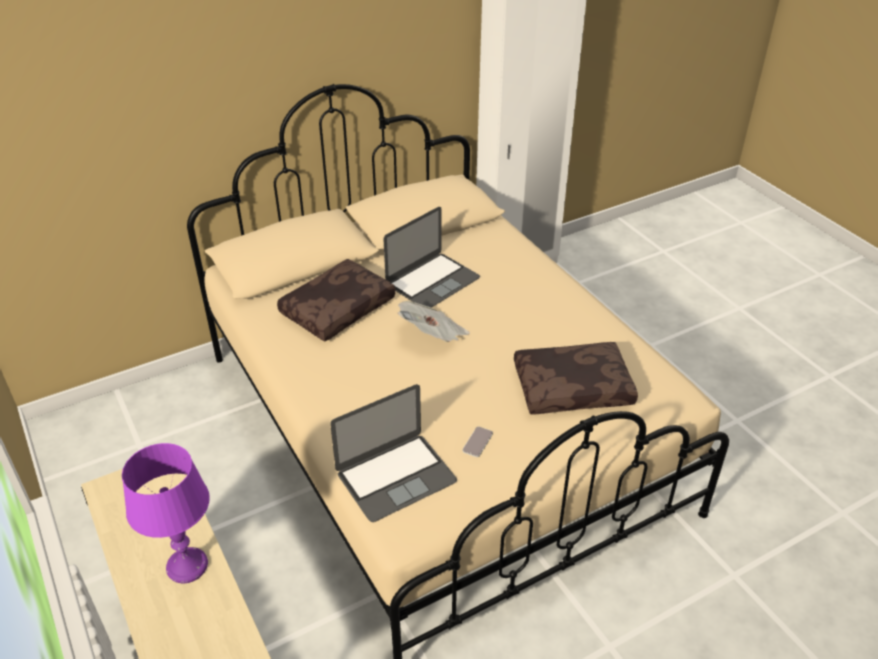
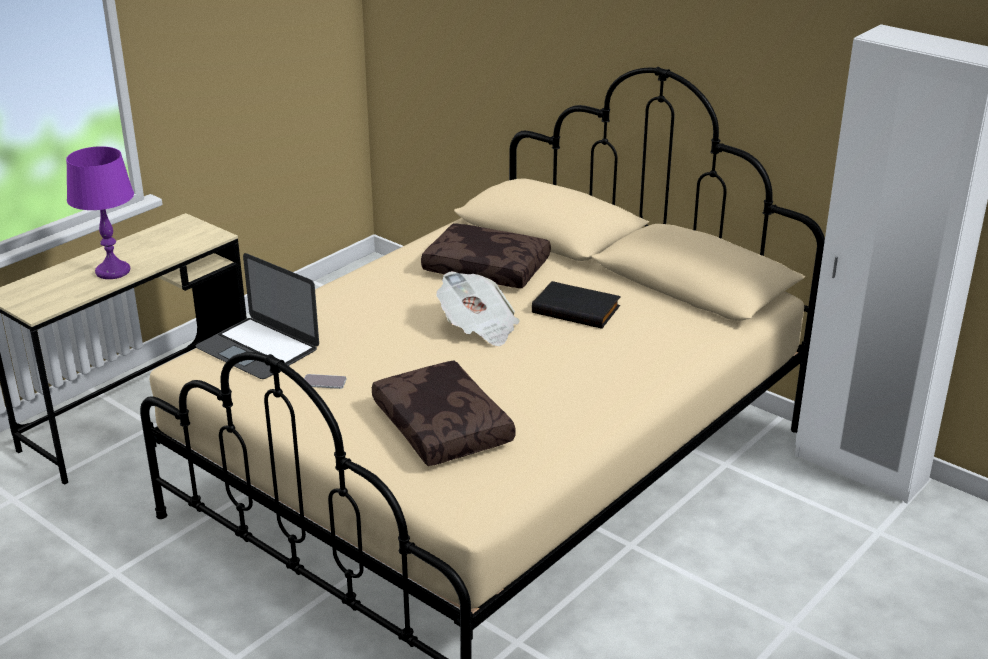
camera: 70 degrees right, 10 degrees down
laptop [383,207,480,308] -> black book [532,281,621,329]

